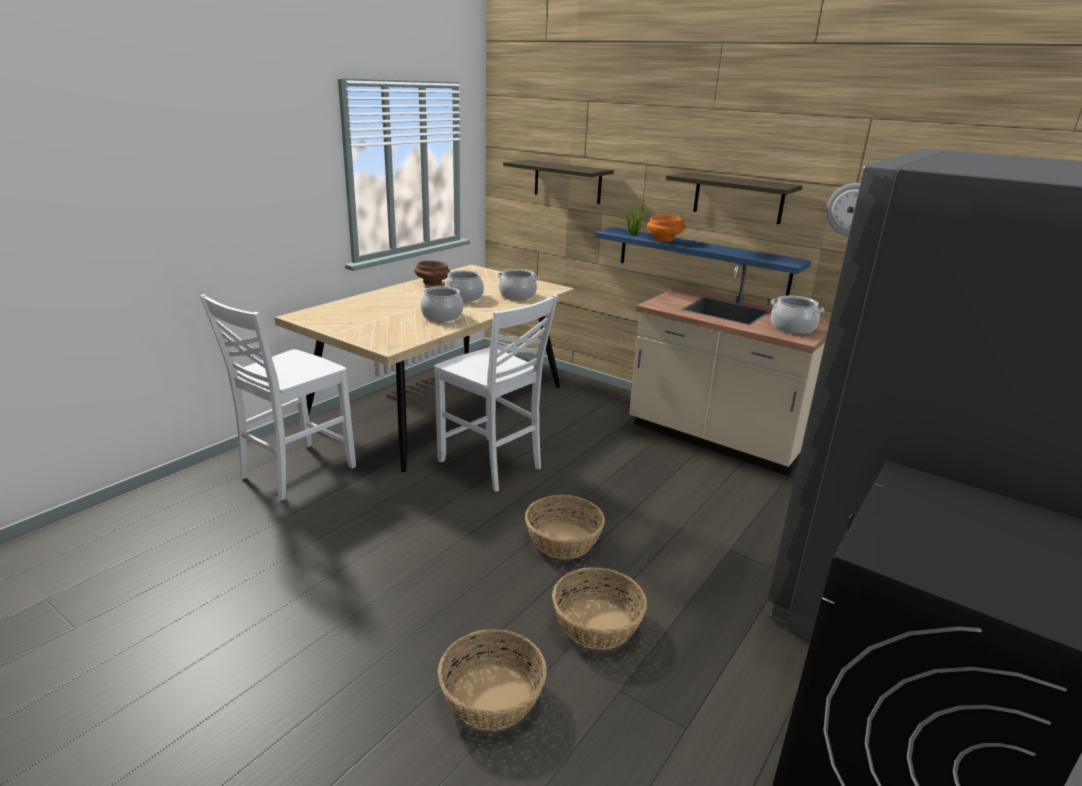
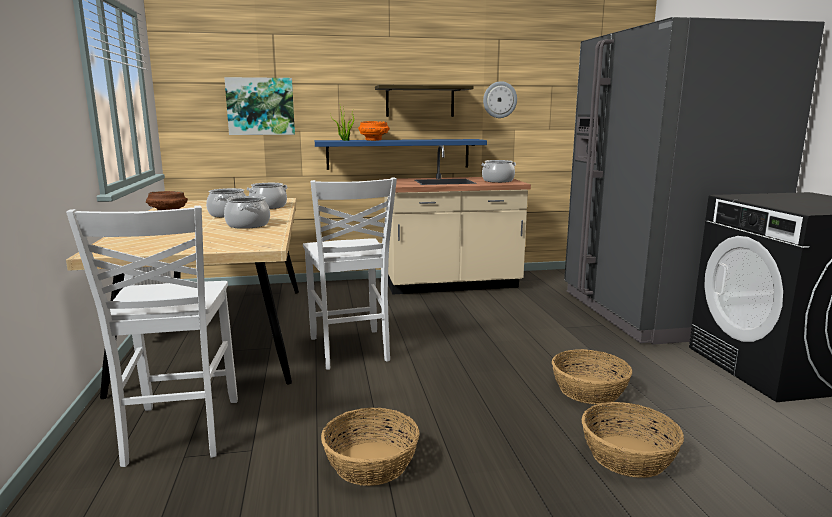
camera: 45 degrees left, 10 degrees down
white chair [434,295,558,492] -> white chair turned 75 degrees clockwise [303,177,397,370]
shelf [503,160,614,204] -> picture [224,77,295,135]
basket [525,495,605,559] -> basket moved to [321,408,419,486]

